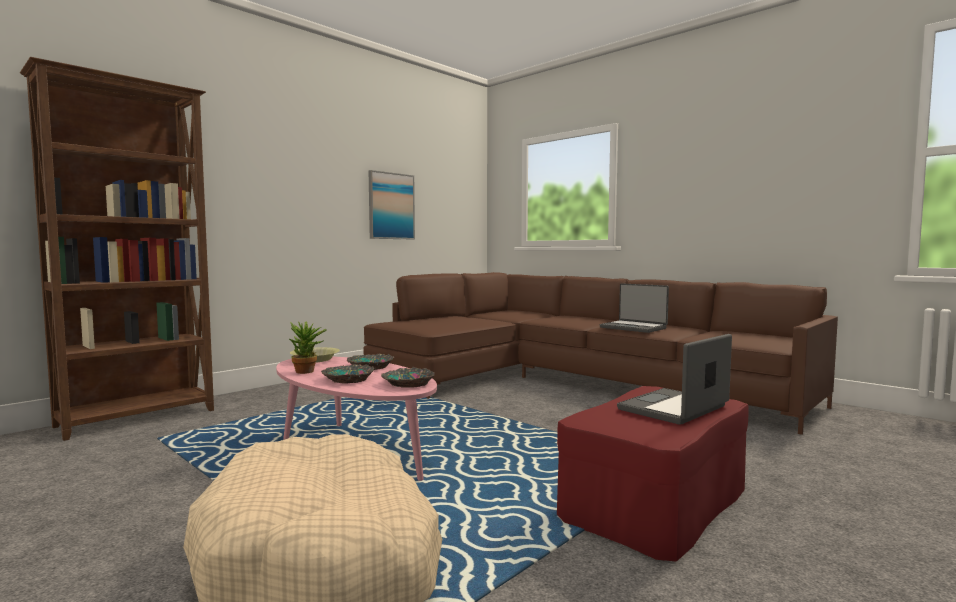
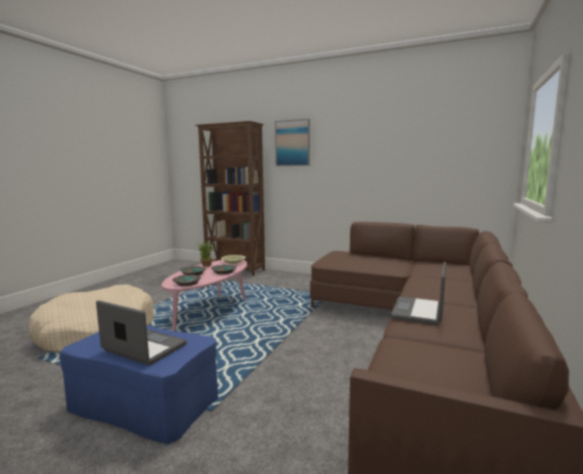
camera: 70 degrees right, 5 degrees up
picture [368,170,415,239] -> picture moved to [275,119,310,166]
red ottoman [557,386,749,562] -> blue ottoman [60,325,218,445]

